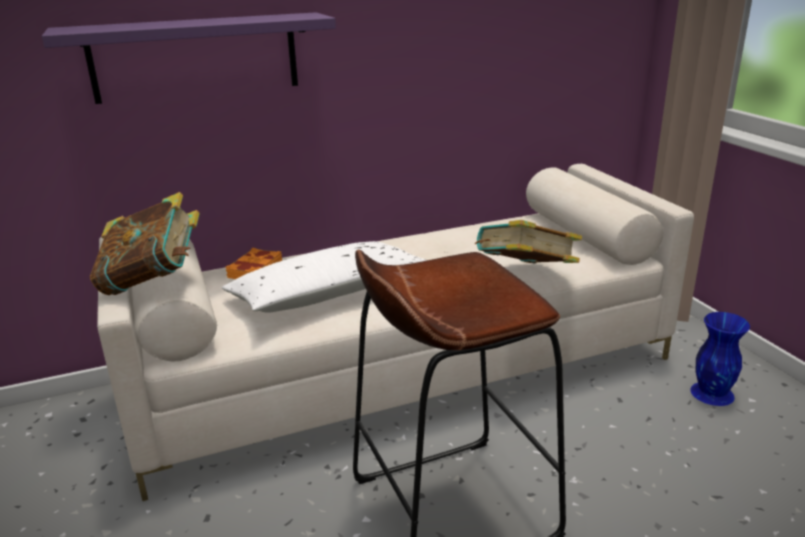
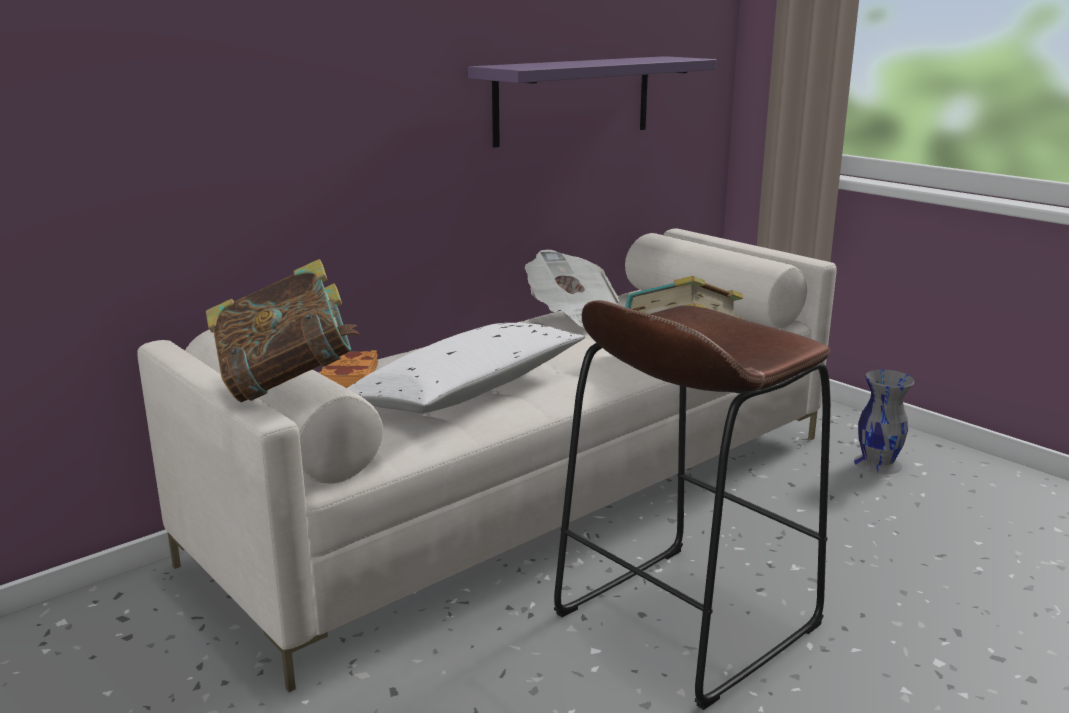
camera: 20 degrees left, 5 degrees down
purple shelf [42,12,336,104] -> purple shelf moved to [468,56,716,147]
blue vase [690,312,750,406] -> grey vase [854,370,915,475]
none -> newspaper [525,250,619,328]

